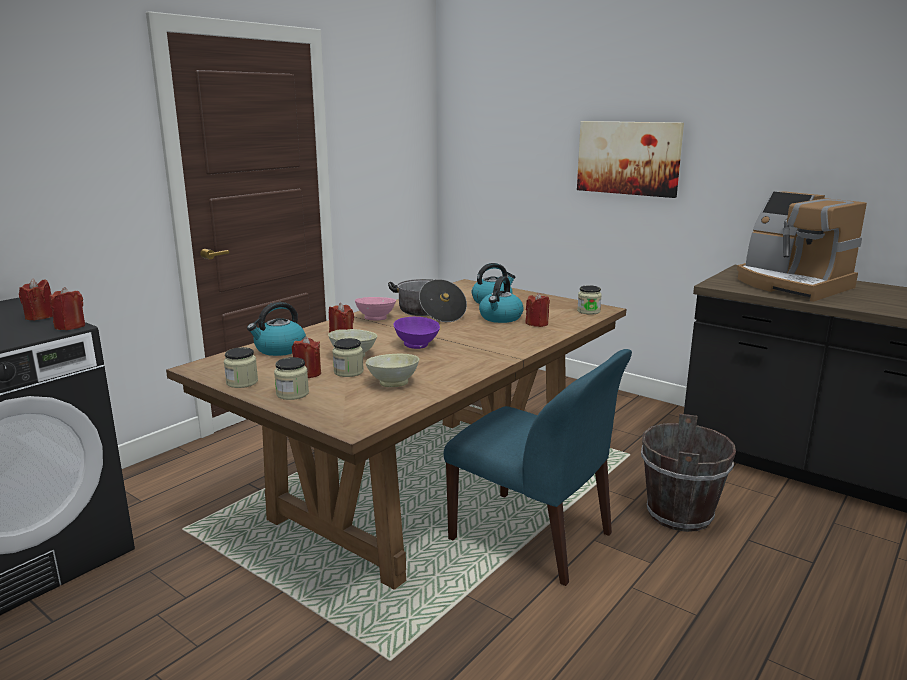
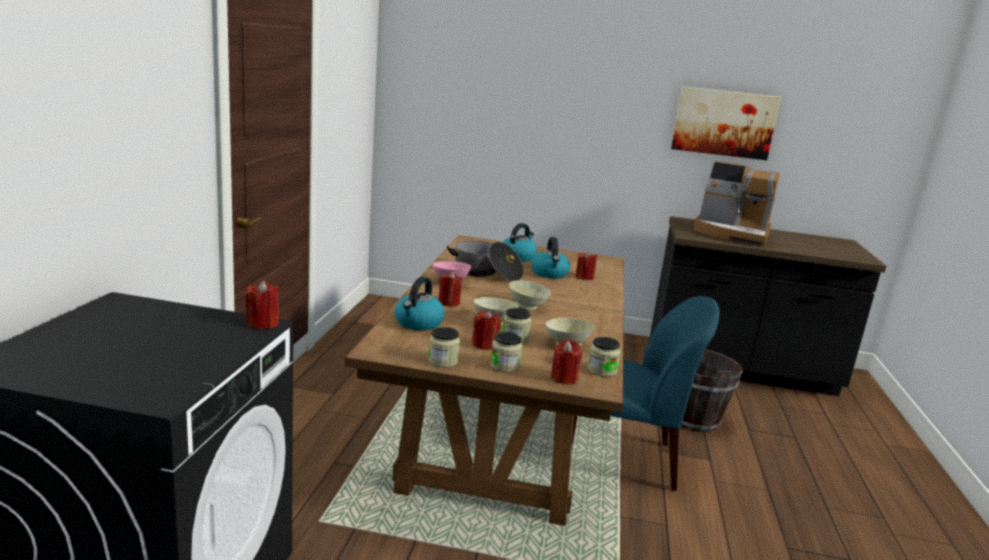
camera: 30 degrees left, 0 degrees up
red candle [19,279,53,321] -> red candle moved to [551,339,582,384]
purple bowl [393,317,440,349] -> beige bowl [509,280,551,310]
picture [577,121,684,198] -> picture moved to [671,86,781,160]
jar [577,285,602,315] -> jar moved to [588,337,621,377]

